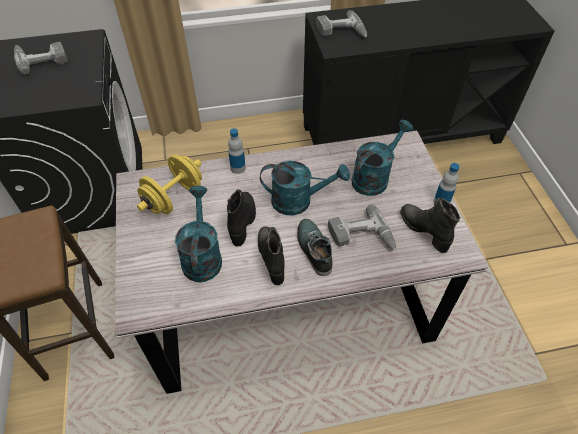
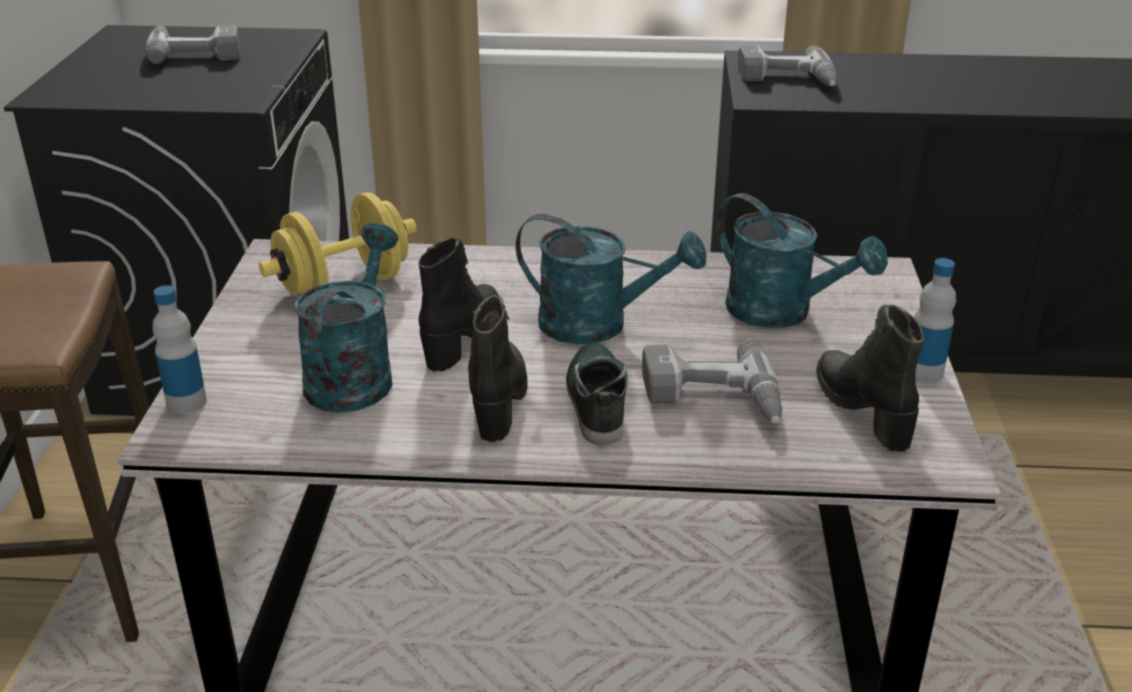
camera: 15 degrees right, 20 degrees down
bottle [228,128,246,174] -> bottle moved to [153,285,207,414]
turquoise watering can [352,120,413,196] -> turquoise watering can turned 75 degrees clockwise [717,193,888,328]

